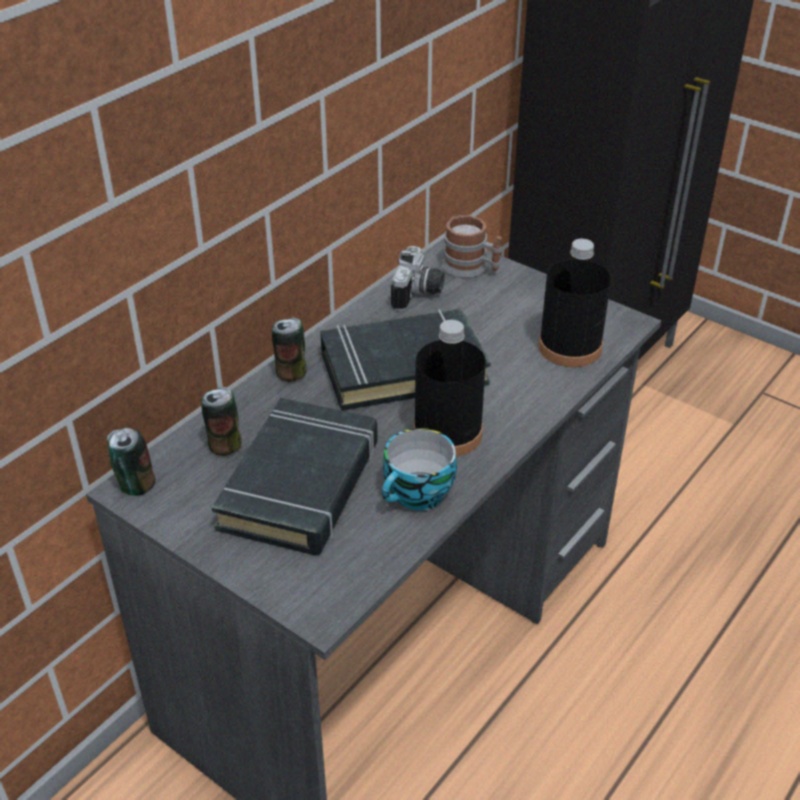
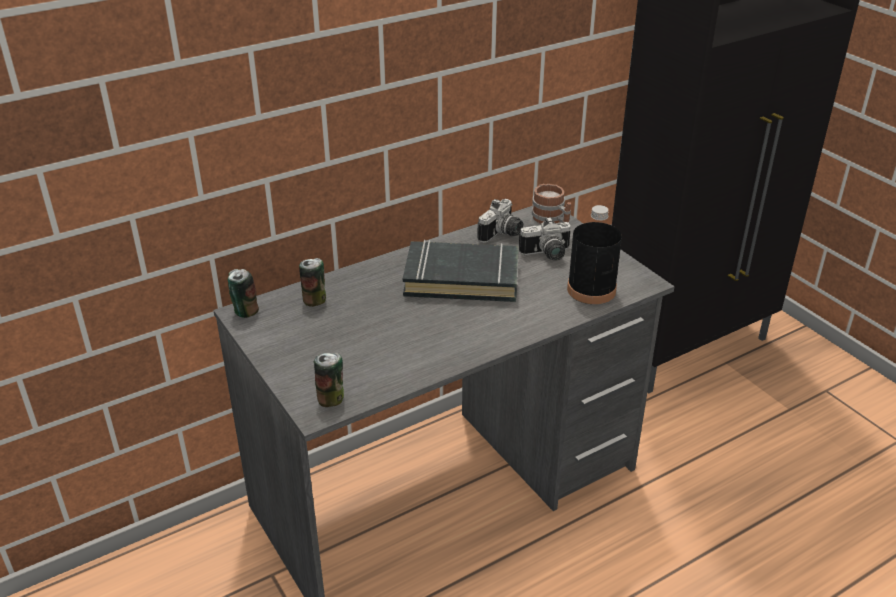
camera: 20 degrees right, 5 degrees down
black book [212,398,378,556] -> none
can [272,318,307,382] -> can moved to [314,353,344,407]
cup [382,428,457,510] -> none
black bottle [414,320,486,457] -> none
none -> camera [519,217,571,261]

